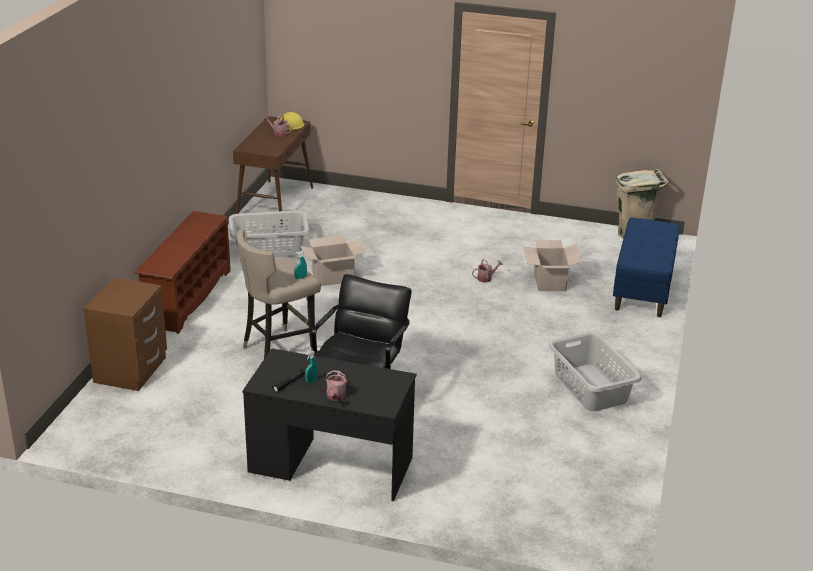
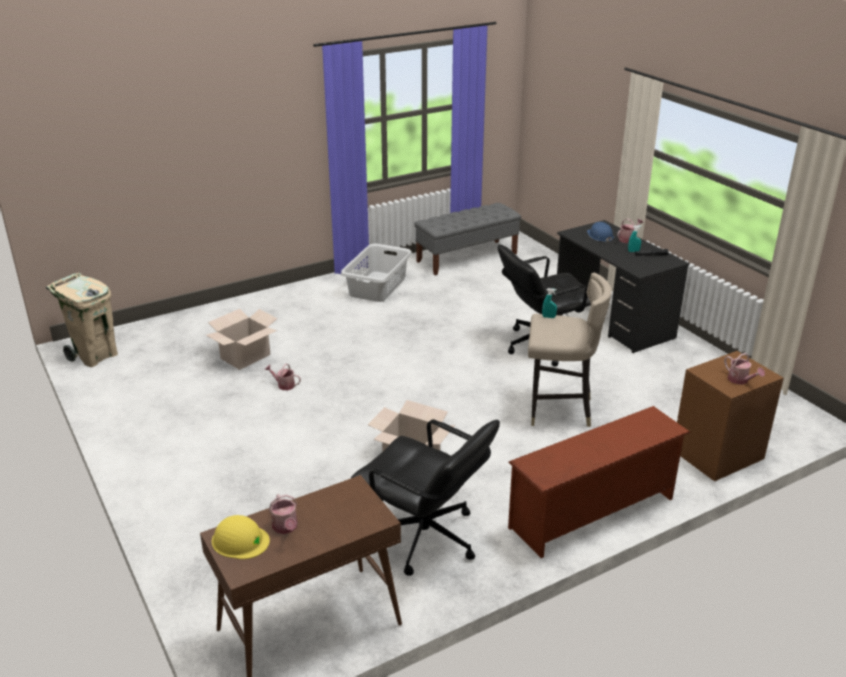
camera: 135 degrees left, 0 degrees up
grey laundry basket [229,210,310,257] -> black office chair [351,419,500,576]
blue bench [613,217,679,317] -> none
none -> grey bench [414,203,521,275]
none -> blue hard hat [587,222,614,242]
none -> watering can [724,353,765,384]

